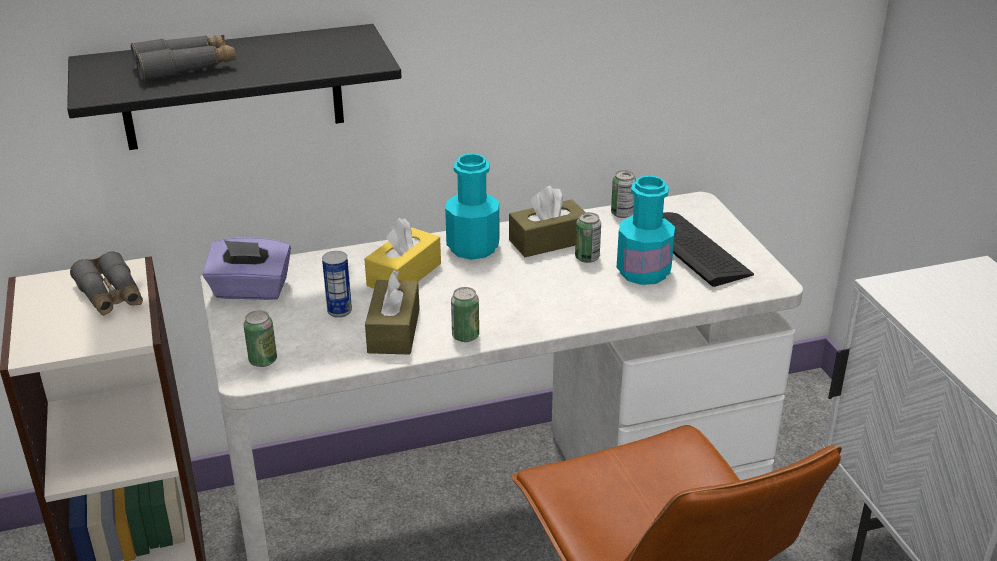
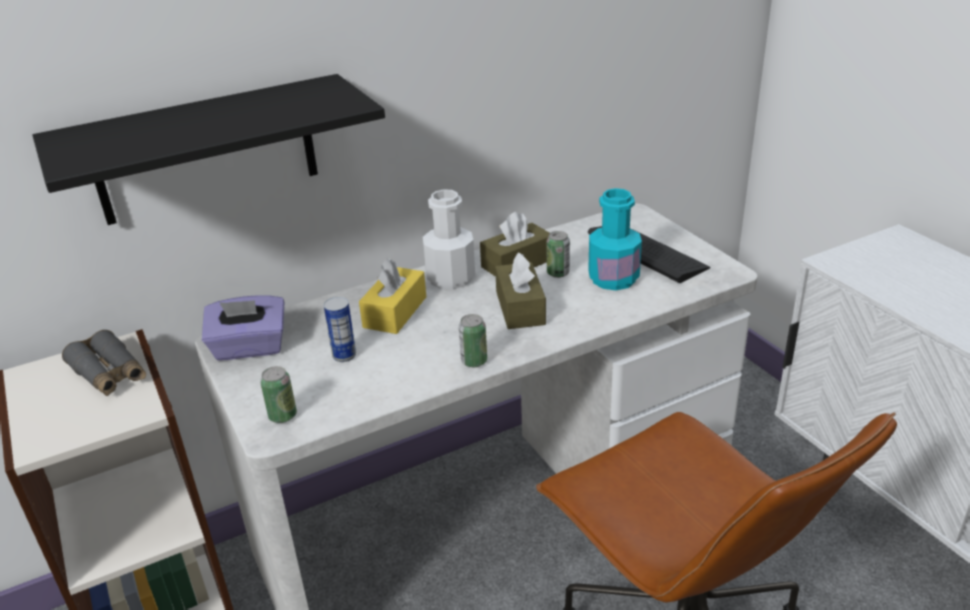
camera: 10 degrees left, 0 degrees up
grey binoculars [131,35,236,81] -> none
brown tissue box [365,270,420,355] -> brown tissue box moved to [495,253,546,329]
turquoise bottle [445,153,499,260] -> white bottle [423,189,475,290]
can [611,170,636,218] -> none

